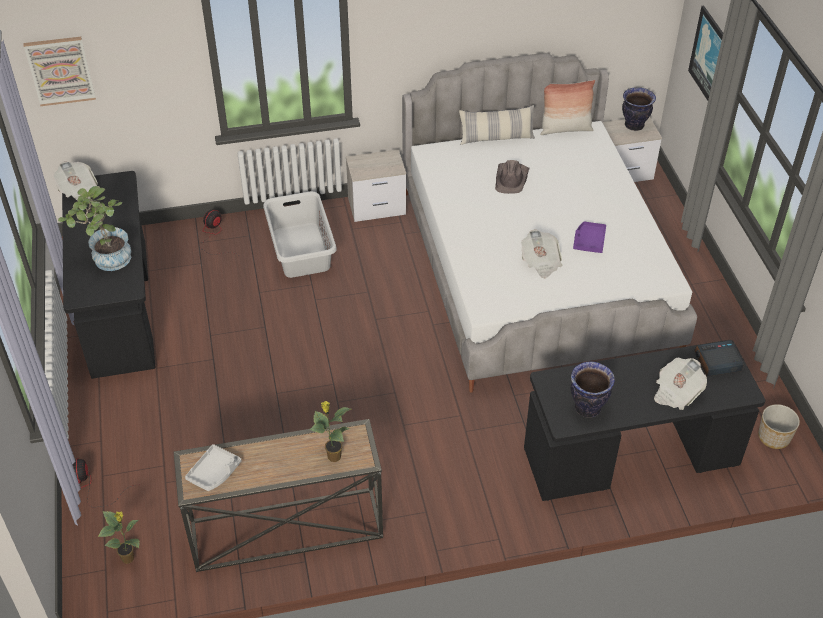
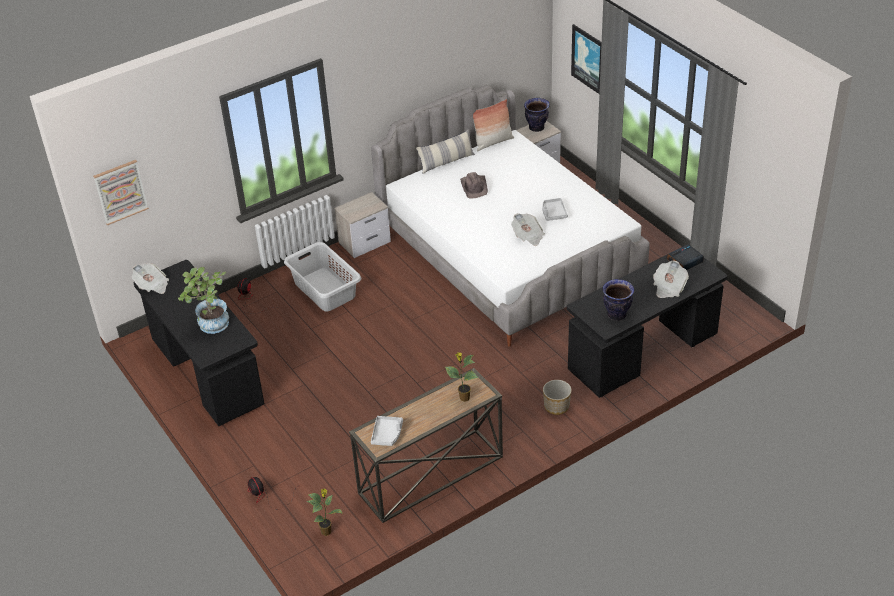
camera: 20 degrees left, 5 degrees down
purple tray [573,221,606,253] -> grey tray [542,198,568,221]
planter [758,404,800,449] -> planter moved to [543,380,572,415]

